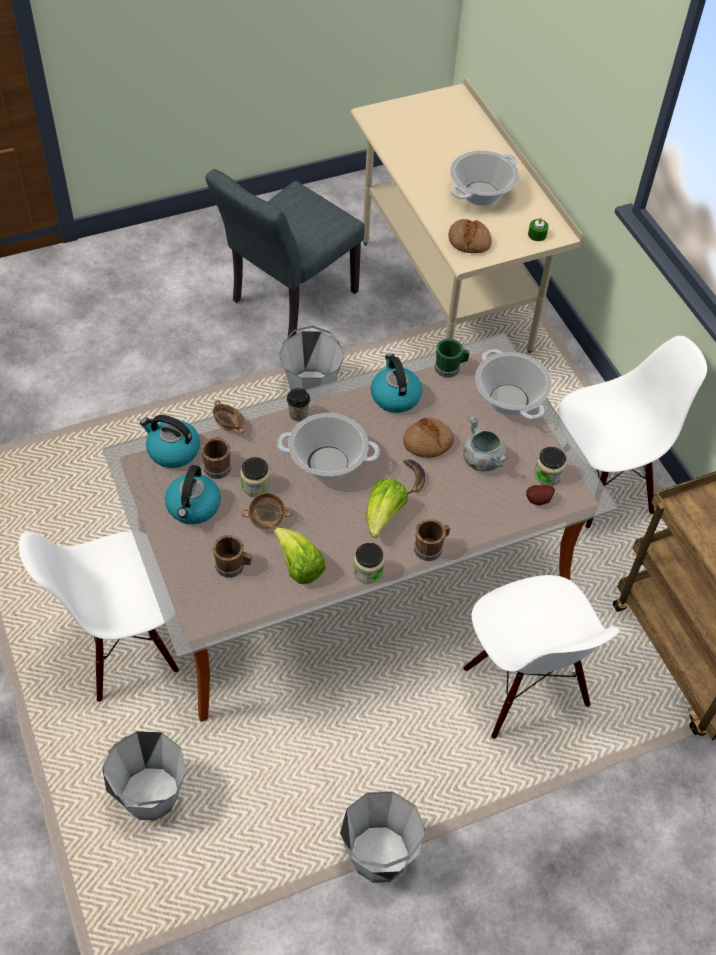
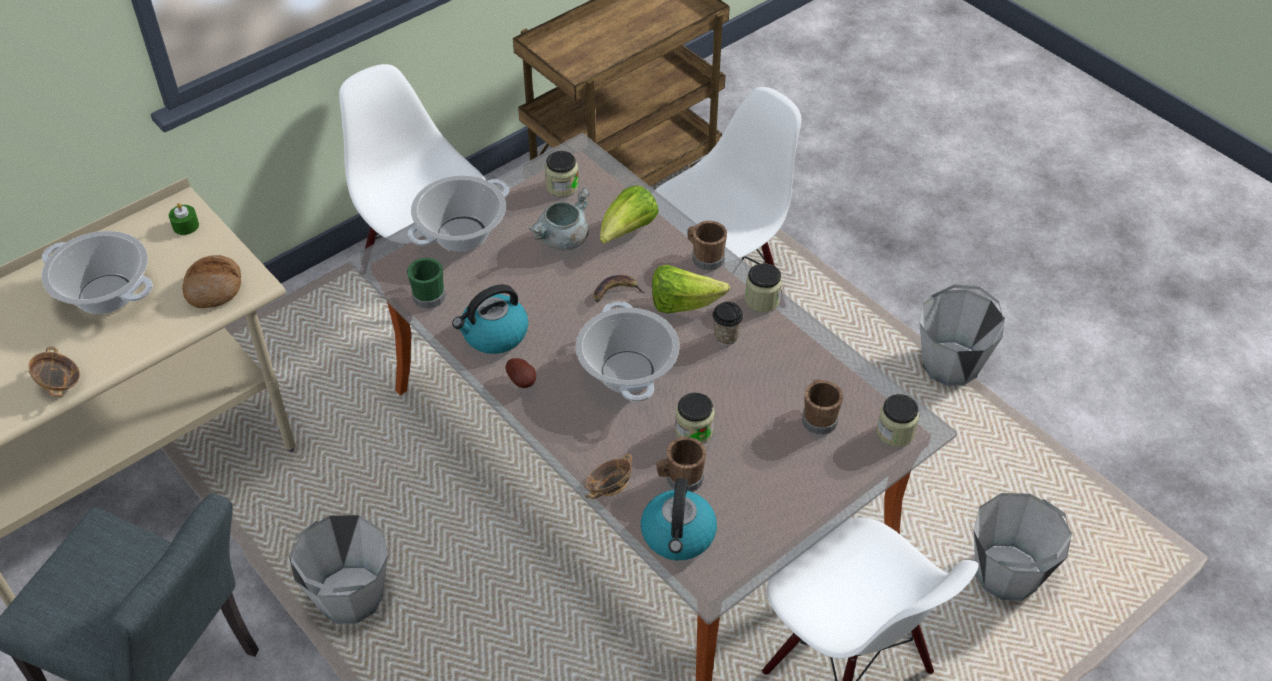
camera: 105 degrees left, 5 degrees down
kettle [165,465,221,524] -> none
bowl [242,493,292,531] -> bowl moved to [29,346,80,397]
lettuce [274,528,326,584] -> lettuce moved to [600,186,659,244]
cup [287,388,310,421] -> cup moved to [713,302,743,345]
bread [403,417,454,458] -> none
potato [526,485,555,505] -> potato moved to [506,358,536,388]
none -> jar [876,394,919,447]

